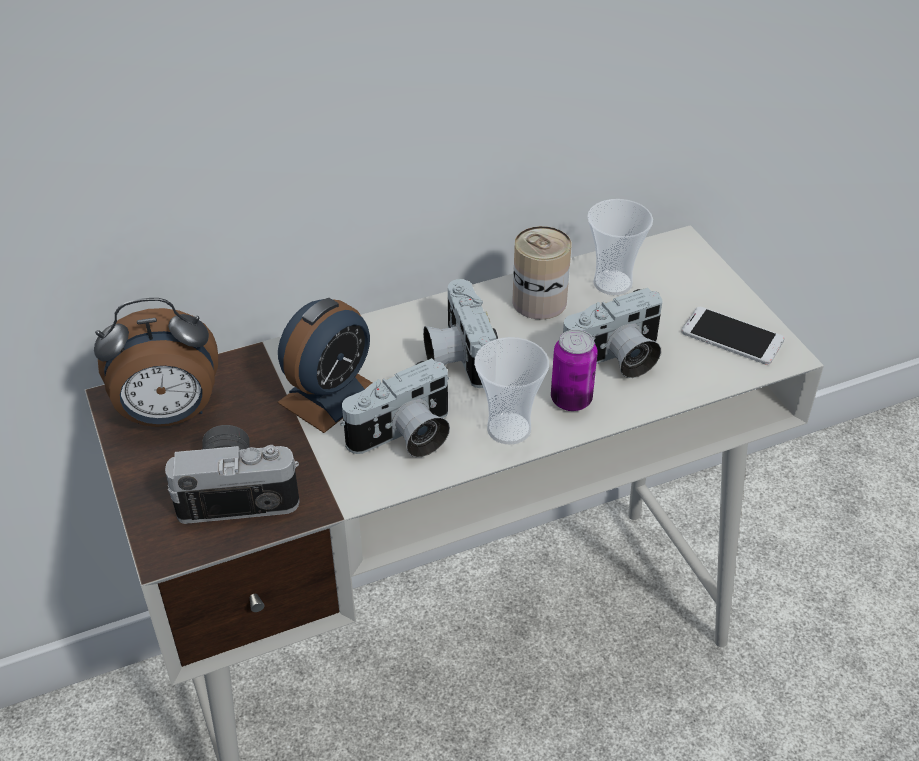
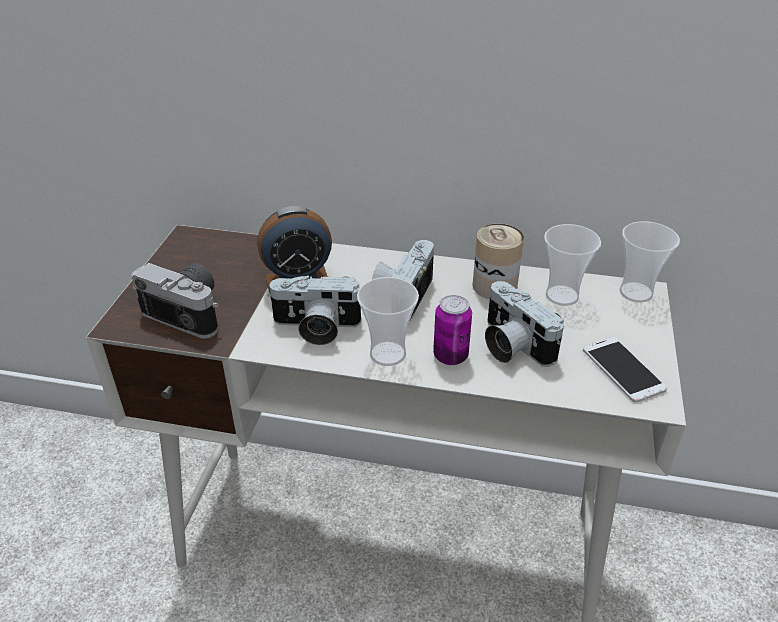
camera: 35 degrees right, 5 degrees down
alarm clock [94,298,218,427] -> none
camera [563,288,662,378] -> camera turned 45 degrees clockwise [485,281,564,367]
none -> cup [619,221,680,302]

